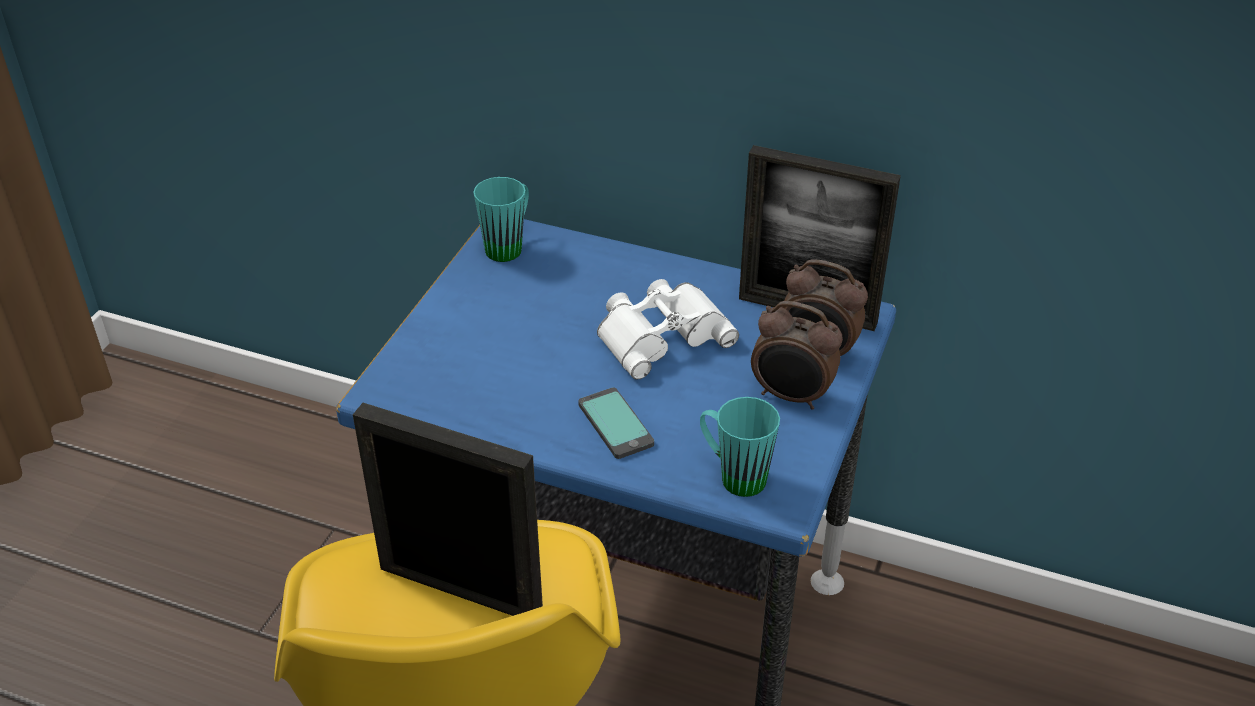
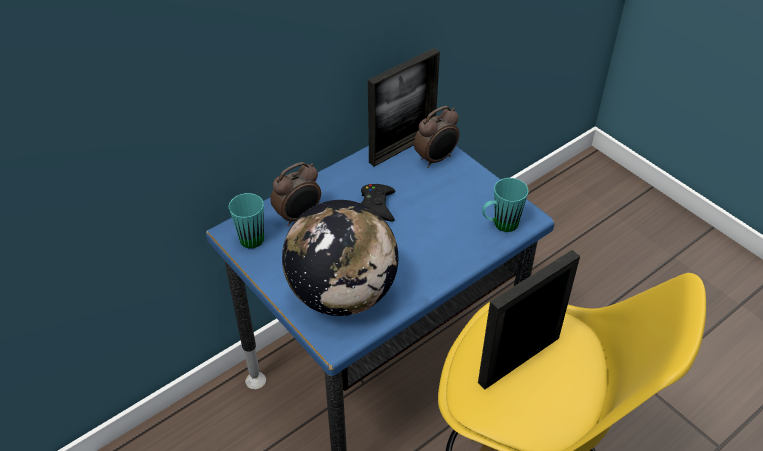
camera: 60 degrees left, 5 degrees up
phone [578,387,654,459] -> none
white binoculars [597,279,739,379] -> black game controller [361,184,396,222]
alarm clock [751,301,843,410] -> alarm clock moved to [271,162,321,226]
none -> globe [282,200,398,316]

